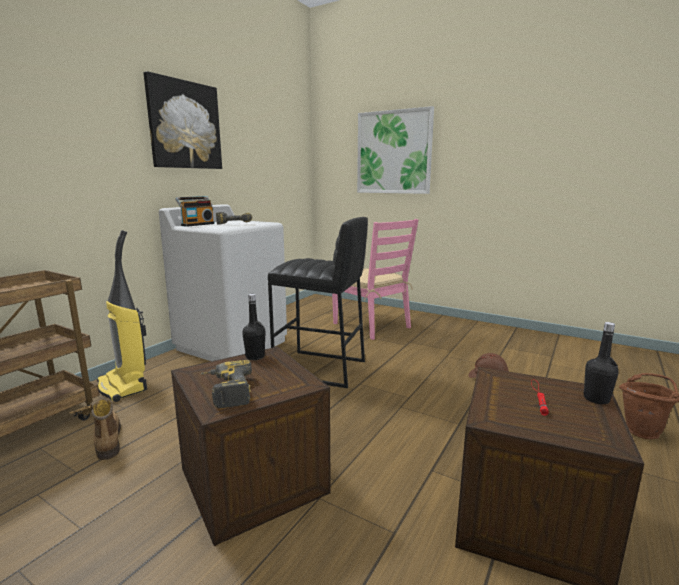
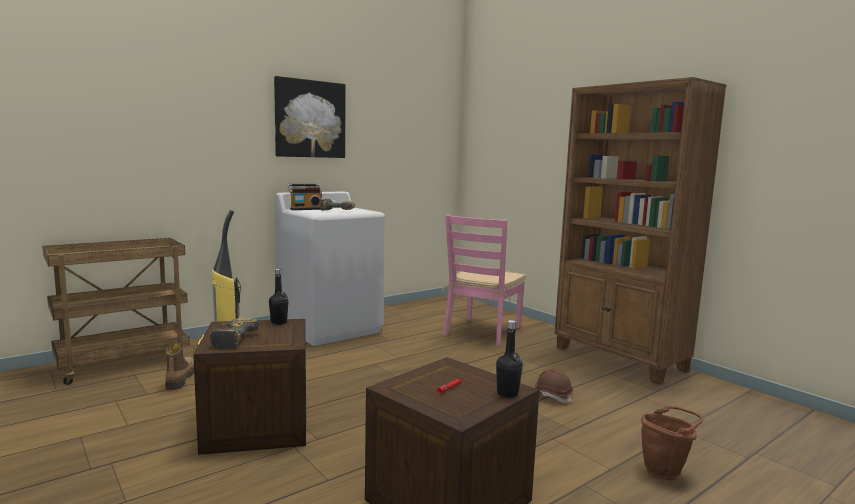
camera: 20 degrees right, 5 degrees down
black stool [268,217,368,388] -> none
pink chair [332,219,418,340] -> pink chair turned 45 degrees clockwise [441,215,526,346]
picture [357,106,434,194] -> none
none -> brown bookcase [554,77,726,385]

